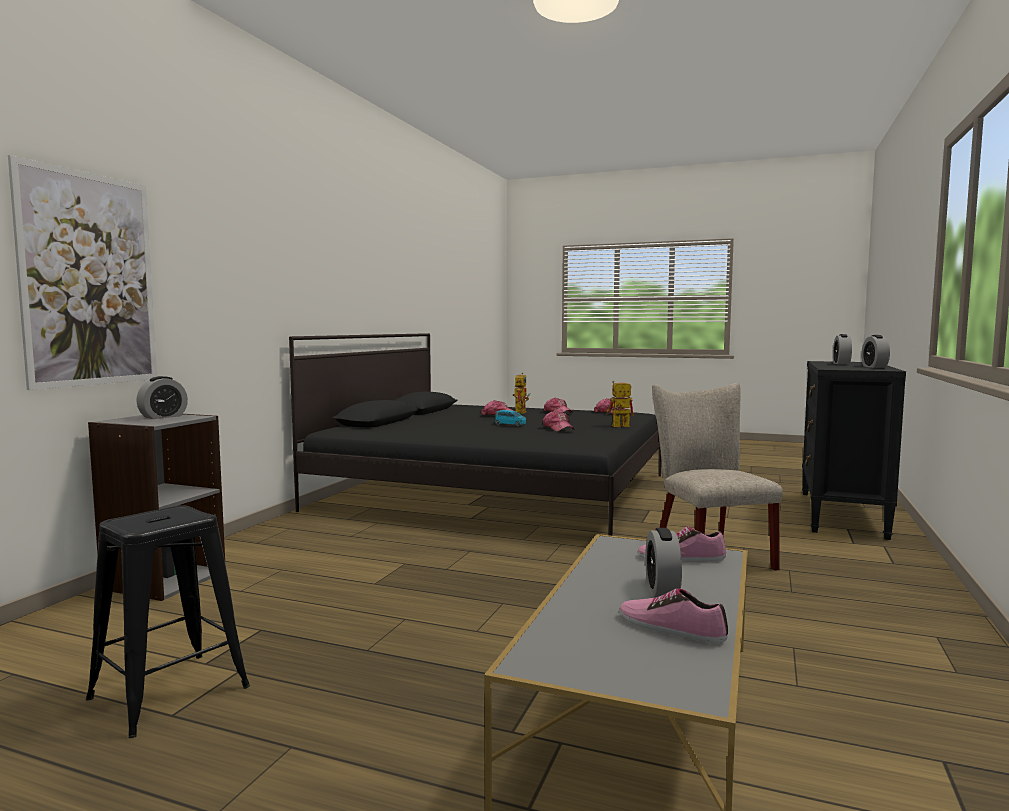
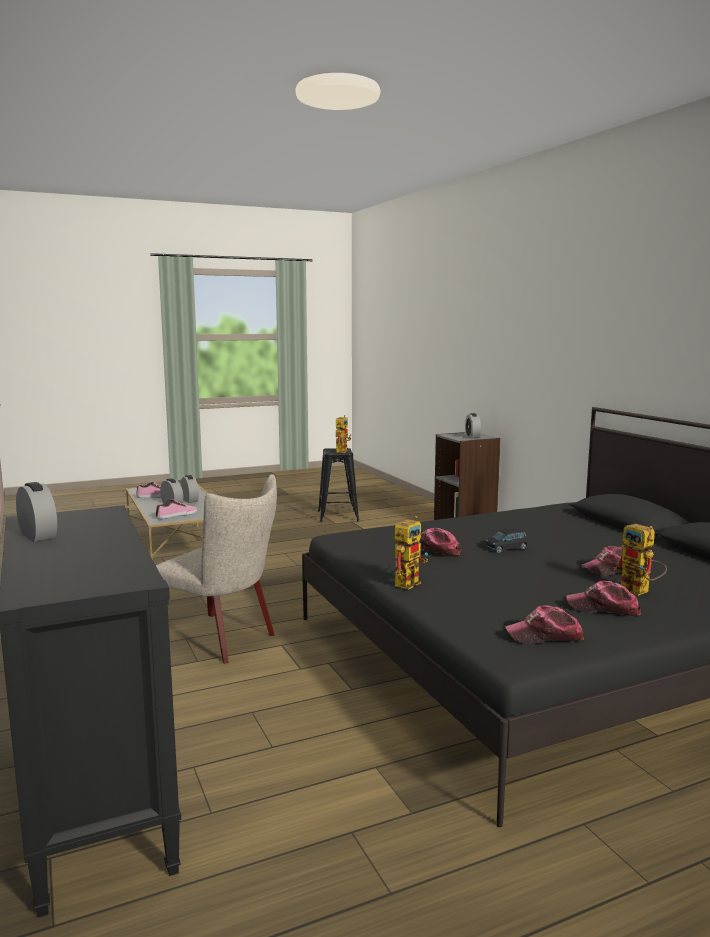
camera: 135 degrees right, 5 degrees up
picture [8,155,157,390] -> none
blue toy car [495,410,526,426] -> black toy car [486,528,527,553]
alarm clock [833,334,852,365] -> alarm clock moved to [181,475,199,503]
none -> toy robot [336,415,352,453]

